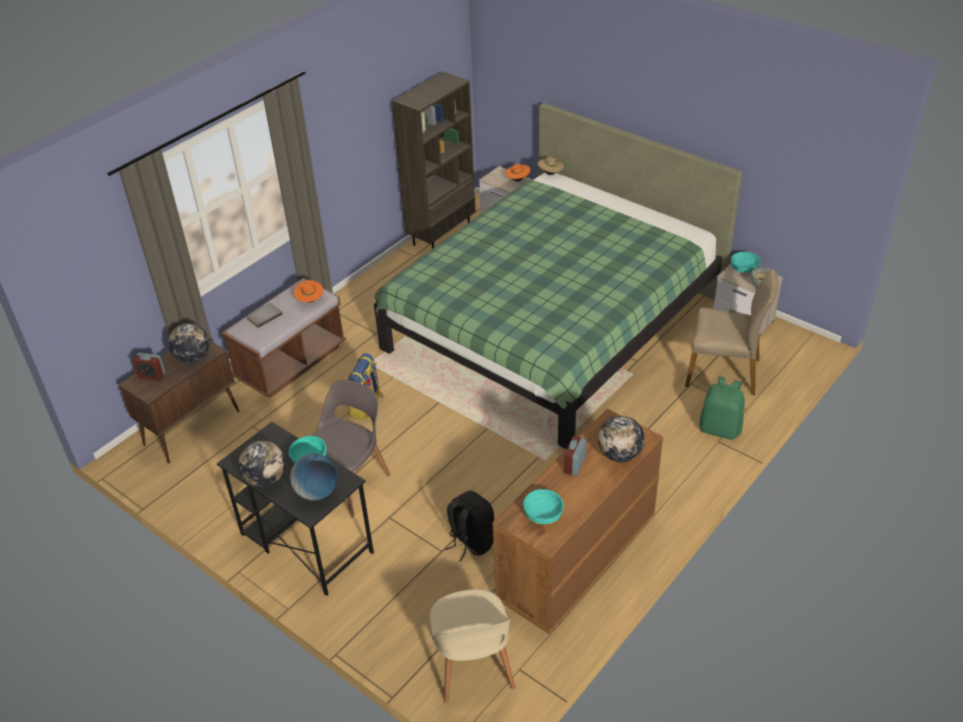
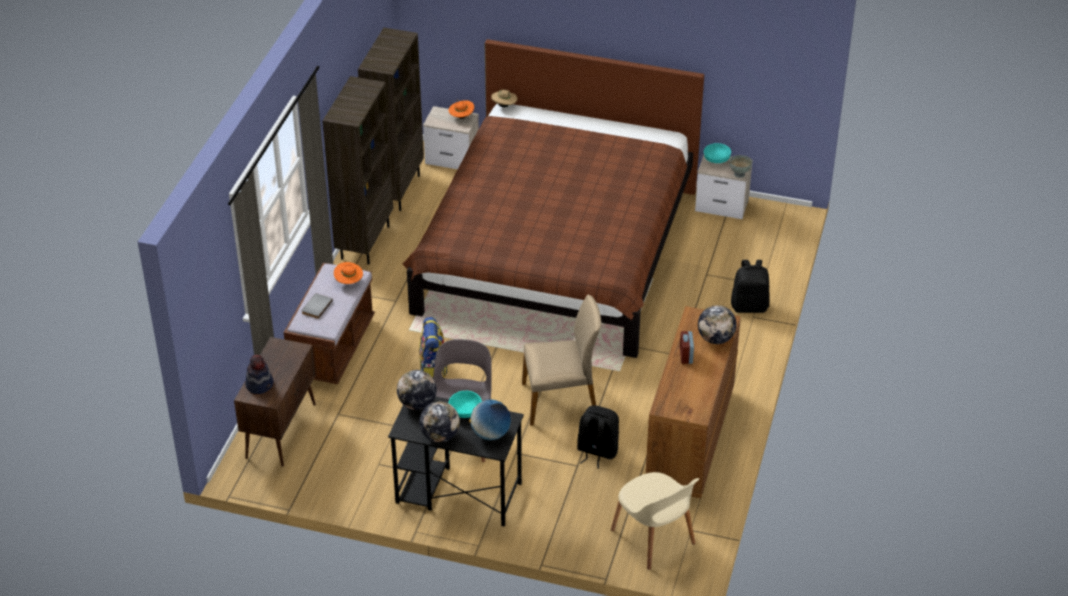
camera: 25 degrees left, 0 degrees up
alarm clock [133,353,165,380] -> hat [245,355,273,394]
globe [168,323,210,363] -> globe moved to [397,370,437,410]
green bed [374,103,742,449] -> brown bed [403,39,704,358]
turquoise bowl [523,489,564,524] -> none
beige chair [685,269,778,395] -> beige chair moved to [522,295,601,426]
green backpack [699,376,745,440] -> black backpack [731,260,770,313]
none -> brown bookcase [322,76,393,265]

